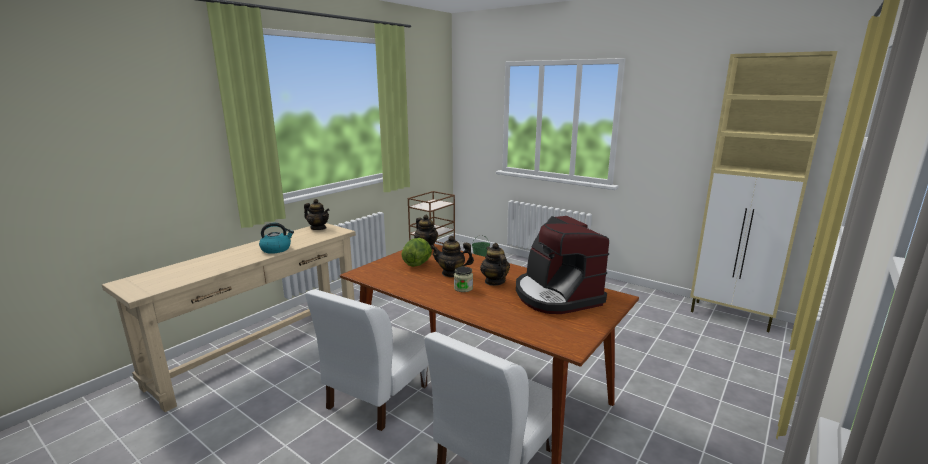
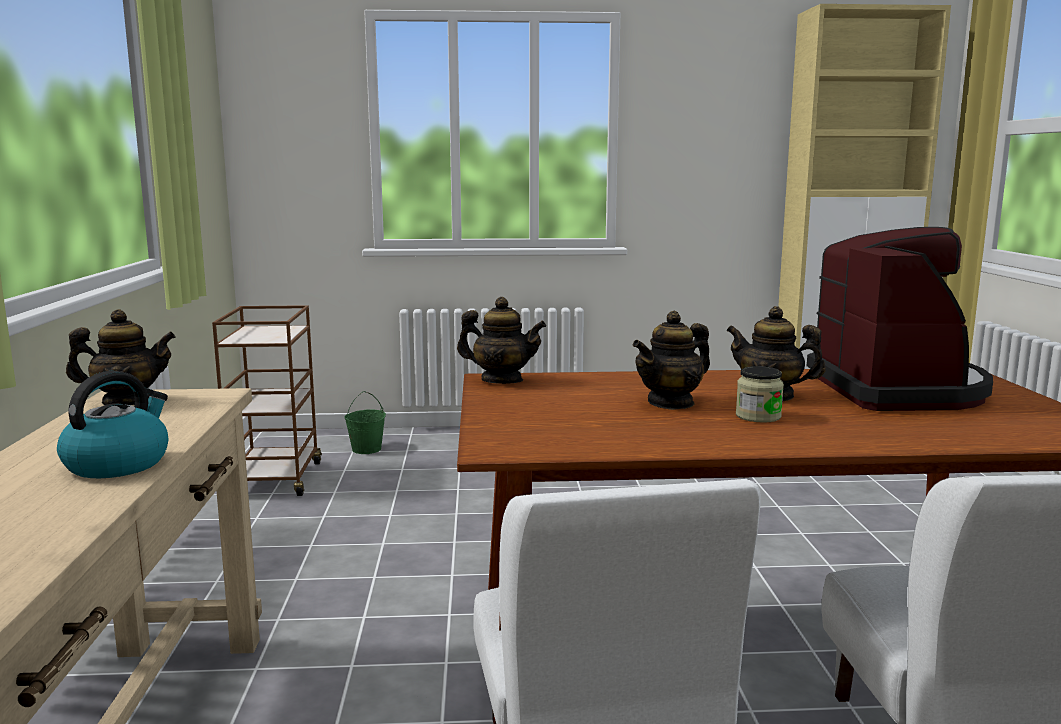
camera: 40 degrees left, 5 degrees down
lettuce [401,238,432,267] -> none
coffee machine [516,216,609,314] -> coffee machine turned 120 degrees counterclockwise [807,227,993,411]

